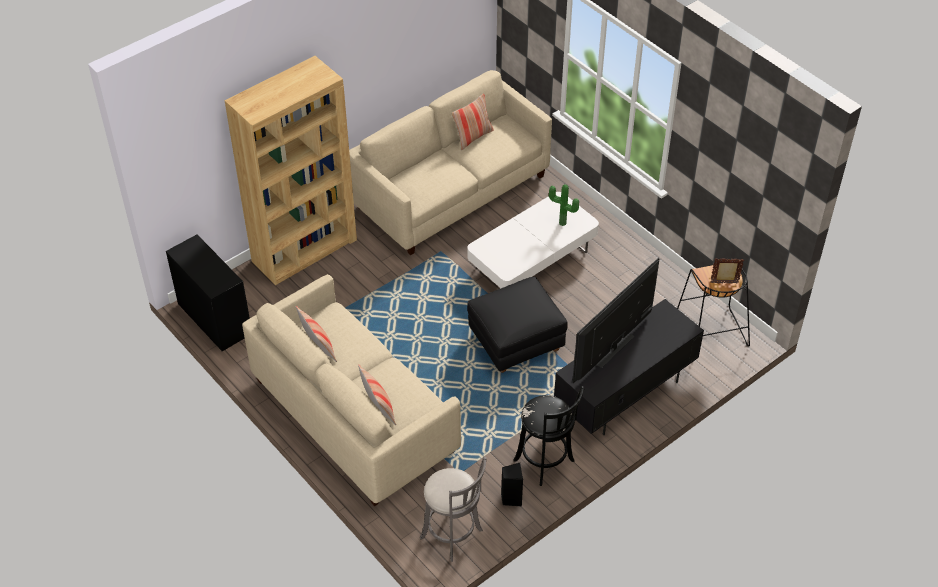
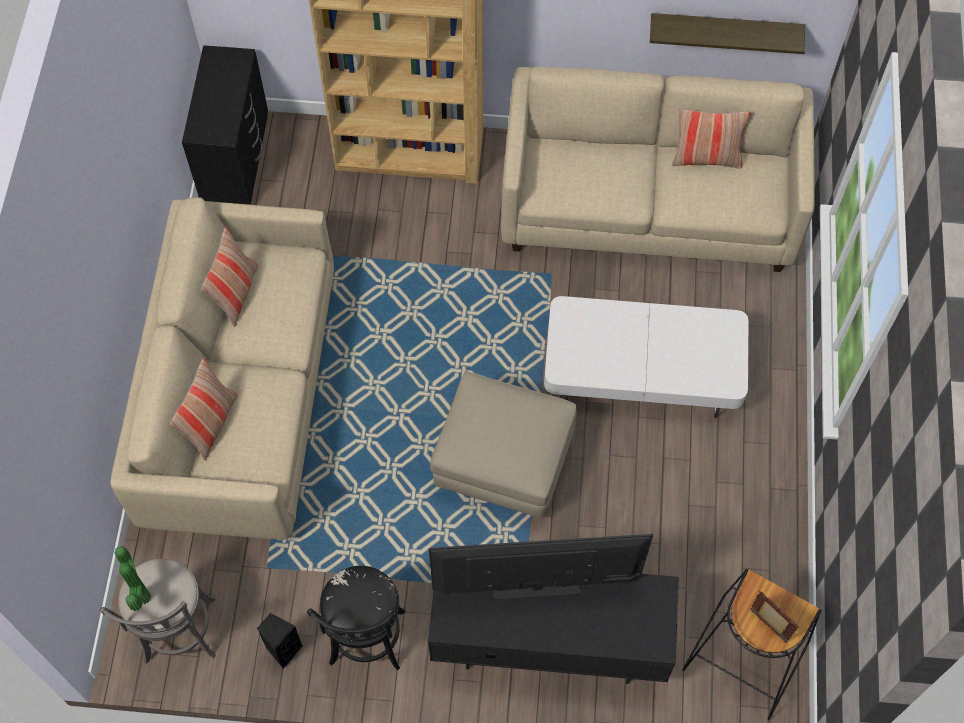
camera: 45 degrees right, 15 degrees up
black ottoman [467,276,568,373] -> beige ottoman [430,371,577,518]
potted plant [549,184,579,226] -> potted plant moved to [114,546,151,611]
none -> shelf [650,13,805,54]

